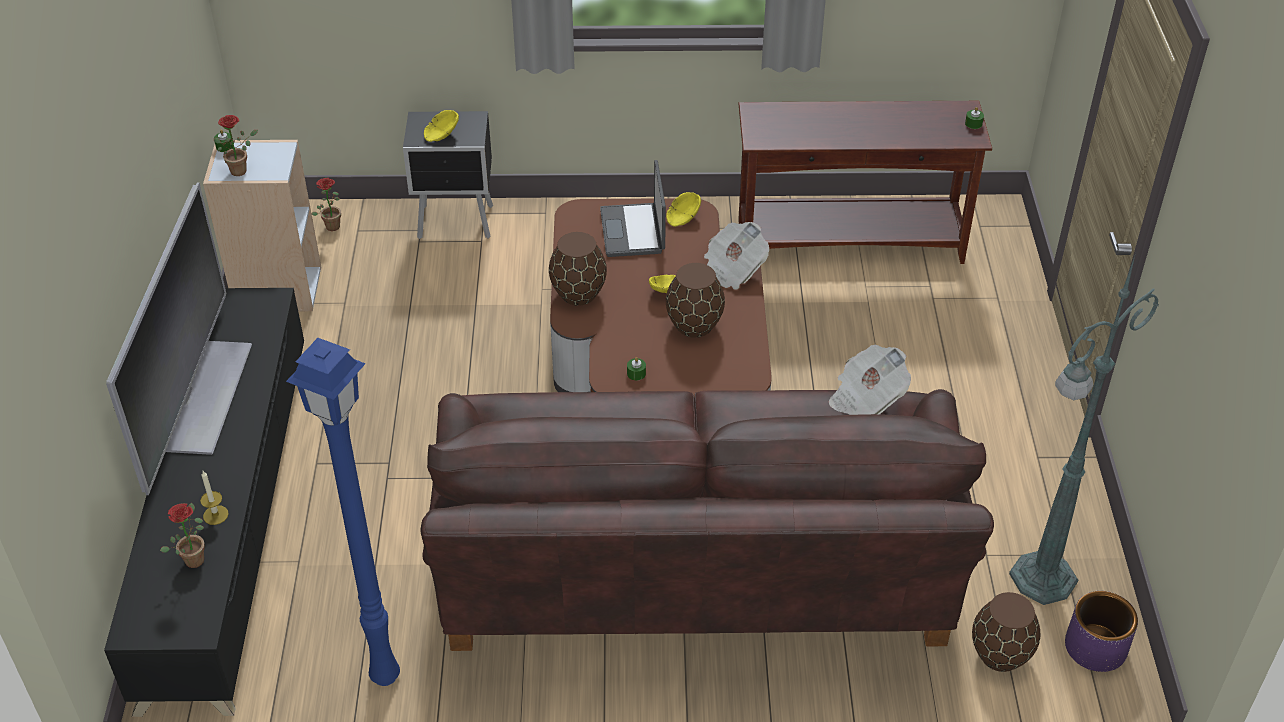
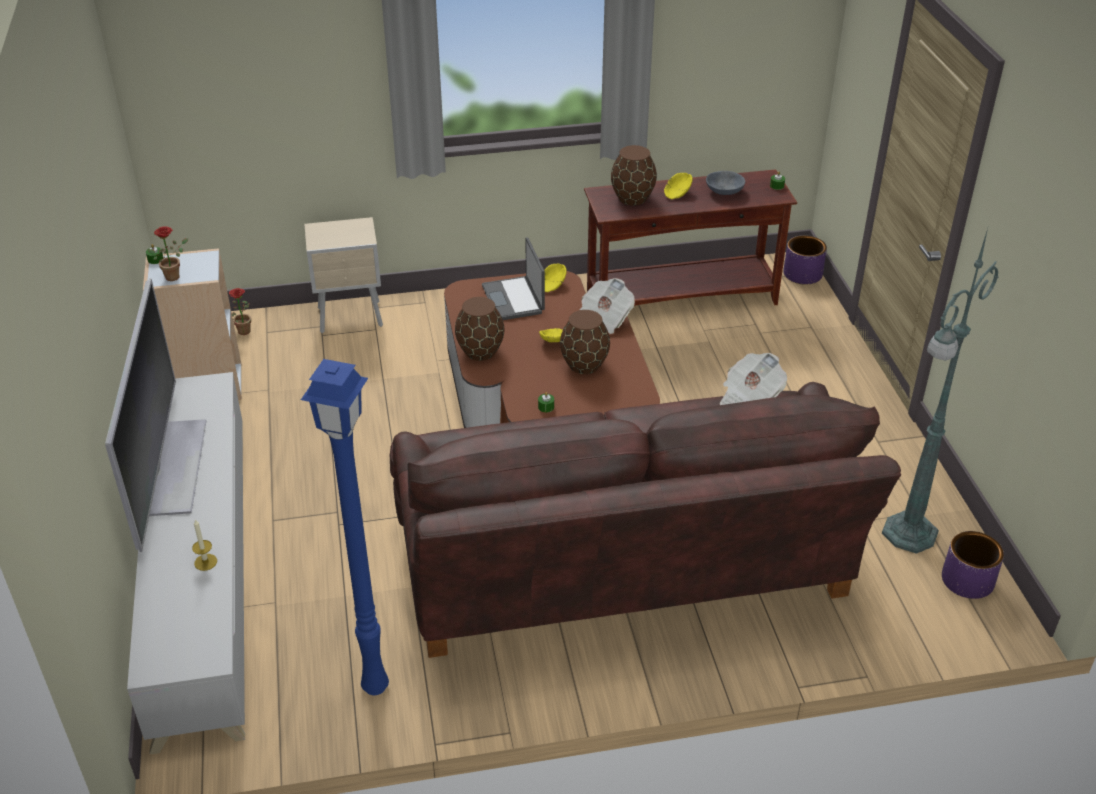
camera: 10 degrees left, 5 degrees down
black tv stand [104,288,304,717] -> white tv stand [127,372,245,754]
potted plant [160,503,205,568] -> none
black nightstand [403,111,493,239] -> beige nightstand [304,217,383,333]
yellow bowl [424,110,459,142] -> yellow bowl moved to [664,173,693,199]
brown vase [972,592,1040,672] -> brown vase moved to [611,145,657,206]
none -> grey bowl [706,171,745,195]
none -> purple planter [783,235,827,285]

